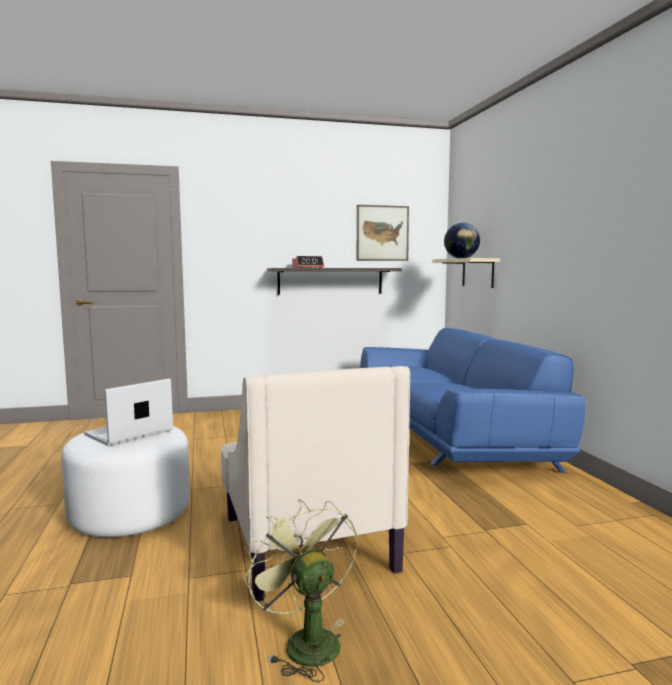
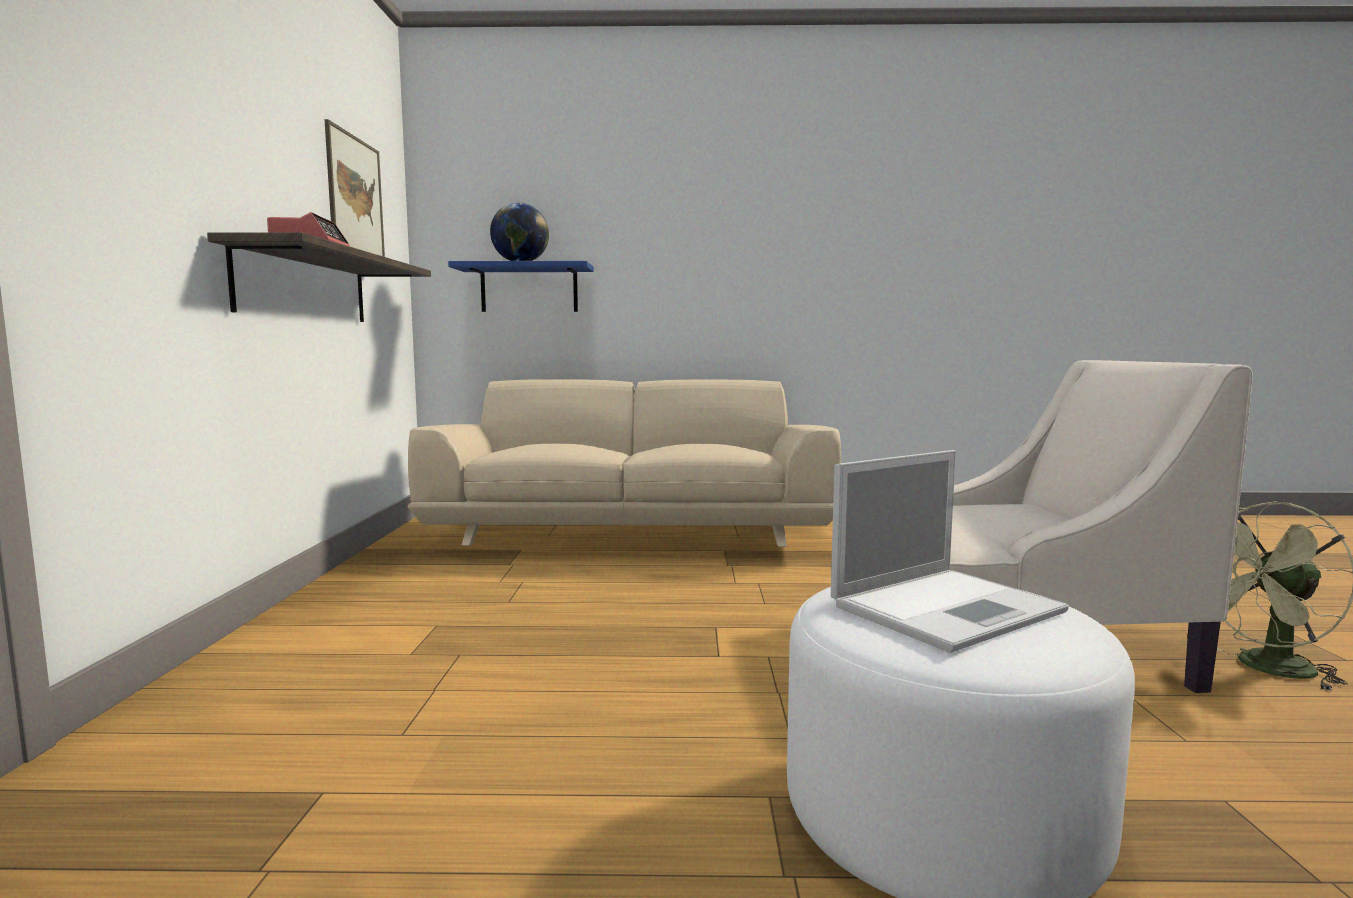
camera: 75 degrees left, 0 degrees up
laptop [84,379,173,446] -> laptop turned 90 degrees counterclockwise [831,450,1069,653]
blue sofa [360,328,585,473] -> beige sofa [408,379,841,547]
beige shelf [432,258,500,288] -> blue shelf [448,261,594,312]

